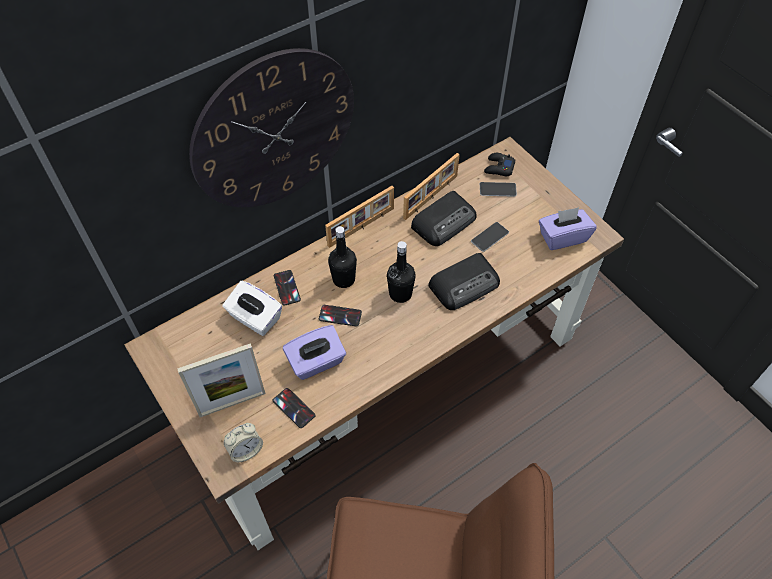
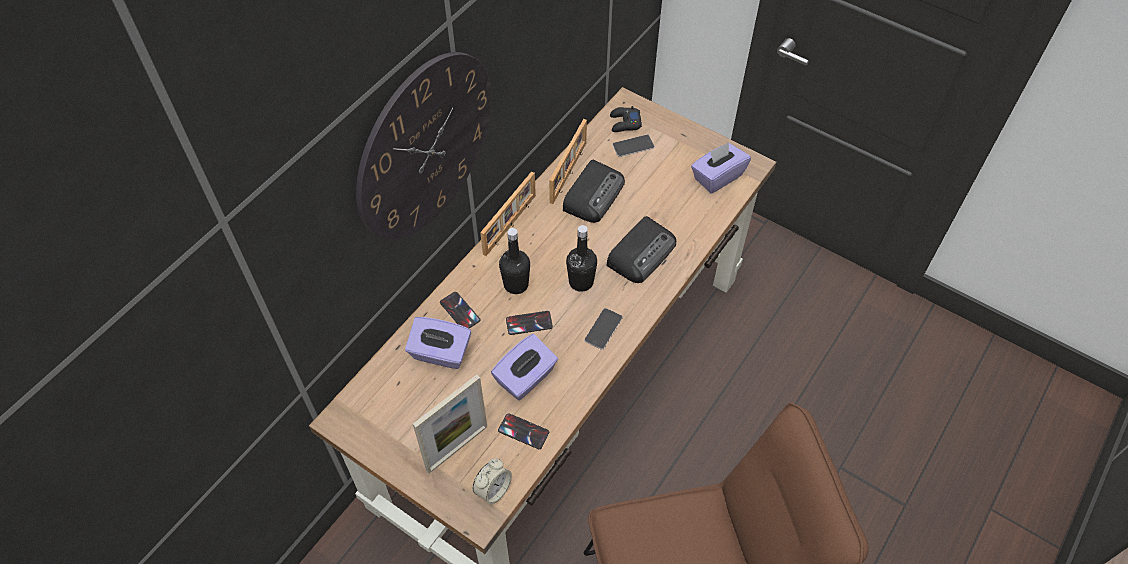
camera: 20 degrees left, 0 degrees up
white tissue box [223,281,282,336] -> purple tissue box [405,317,471,369]
phone [471,222,509,252] -> phone moved to [584,308,623,350]

